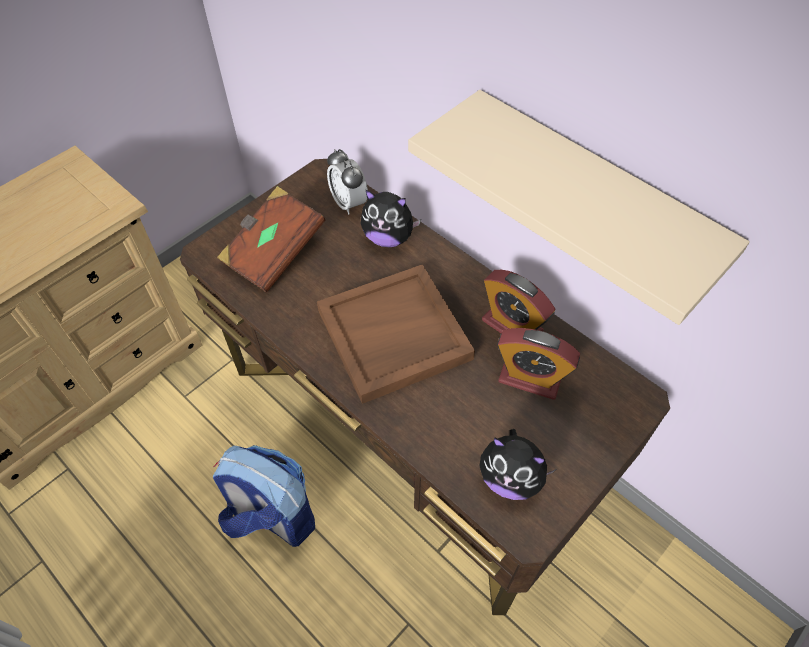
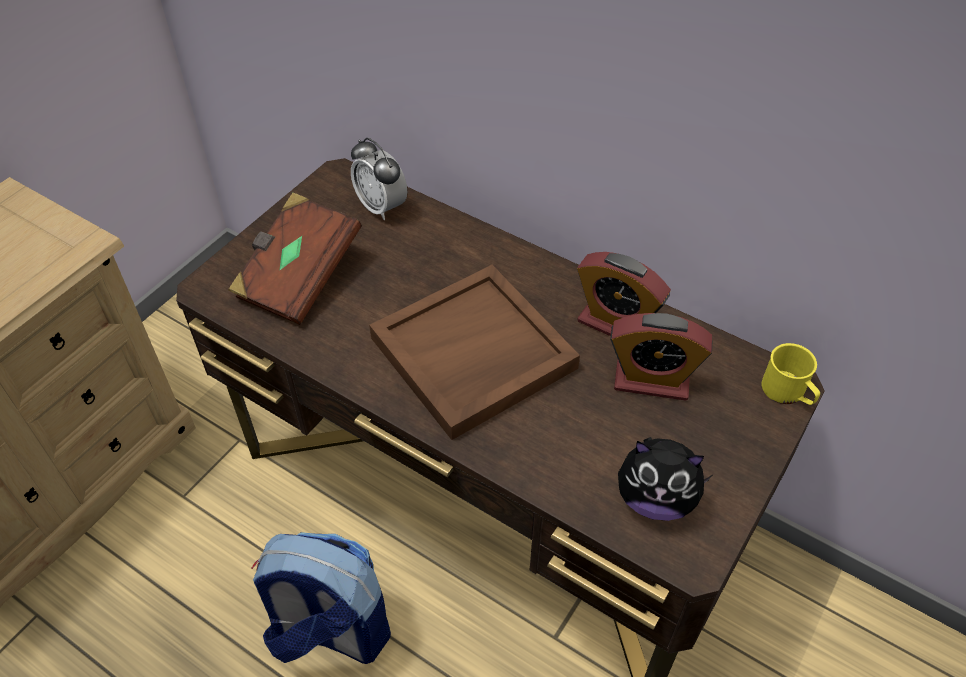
camera: 10 degrees left, 5 degrees down
plush toy [361,189,421,248] -> none
beige shelf [408,90,750,325] -> none
none -> yellow mug [761,343,820,405]

